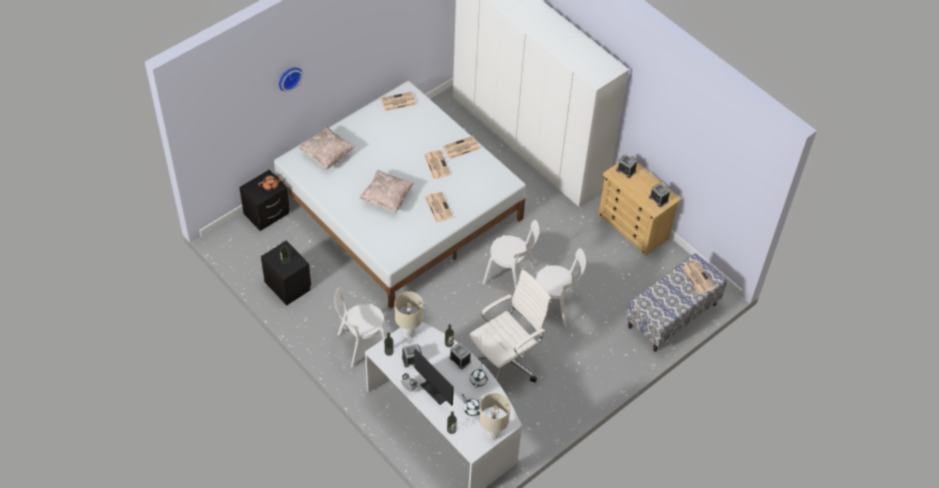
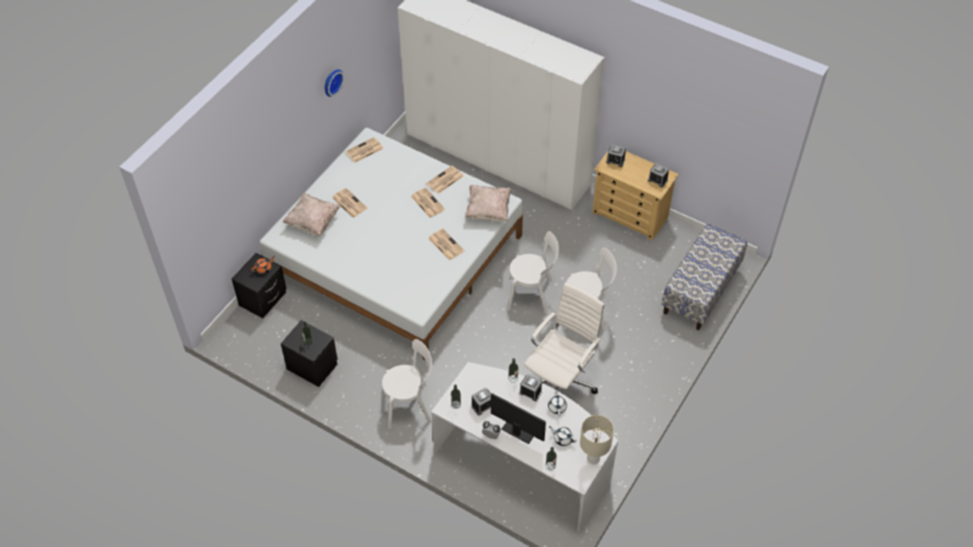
camera: 15 degrees left, 0 degrees up
wall clock [279,67,303,92] -> wall clock moved to [325,69,344,97]
white chair [334,287,386,368] -> white chair turned 150 degrees counterclockwise [382,339,432,429]
beige pillow [359,170,414,213] -> beige pillow moved to [465,185,511,221]
beige table lamp [394,291,423,339] -> none
newspaper [682,261,715,294] -> newspaper moved to [332,188,367,218]

